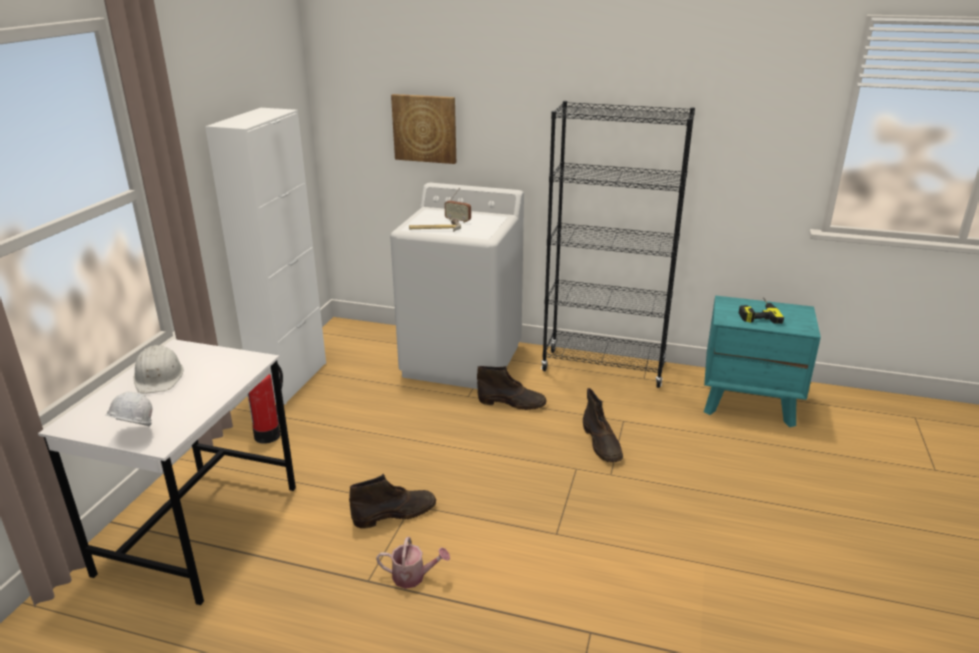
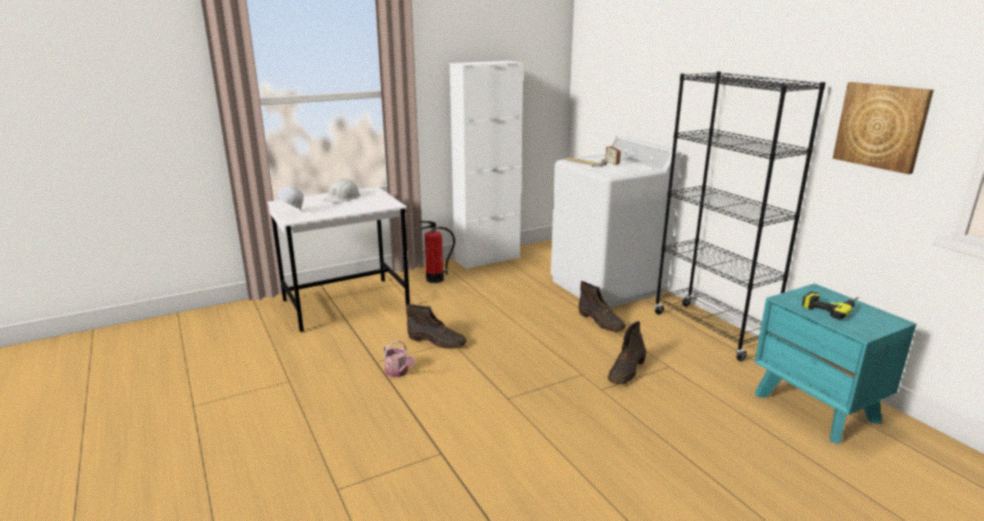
camera: 45 degrees right, 5 degrees down
picture [391,94,456,164] -> picture moved to [833,82,934,174]

